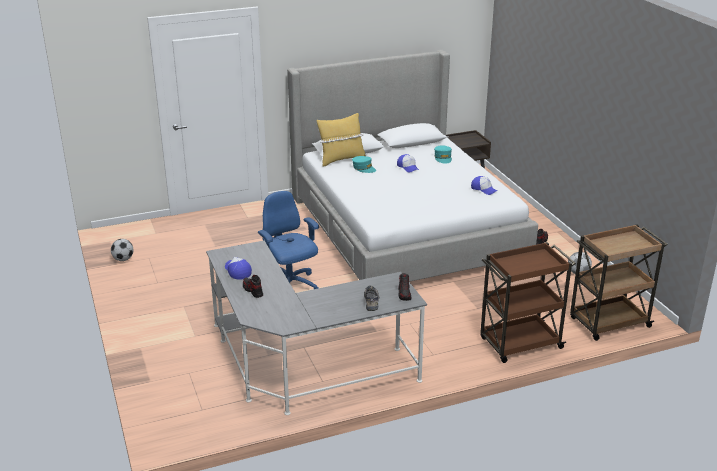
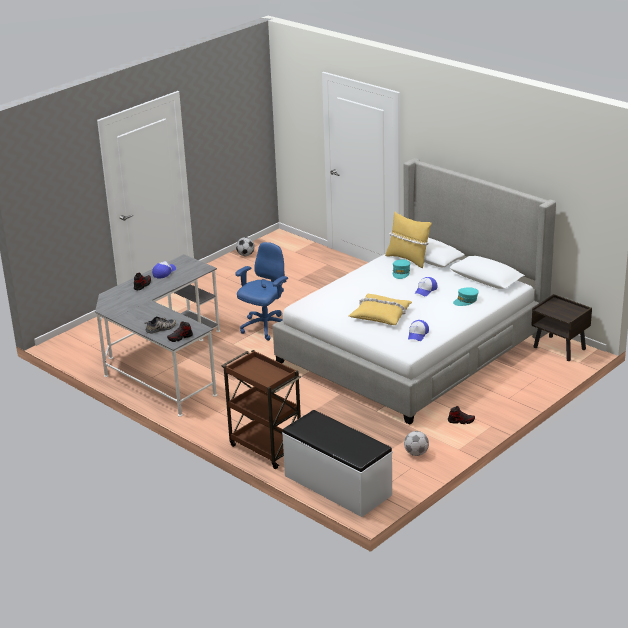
camera: 65 degrees right, 0 degrees up
brown cart [570,224,668,341] -> white bench [282,410,393,517]
none -> yellow pillow [349,294,412,325]

